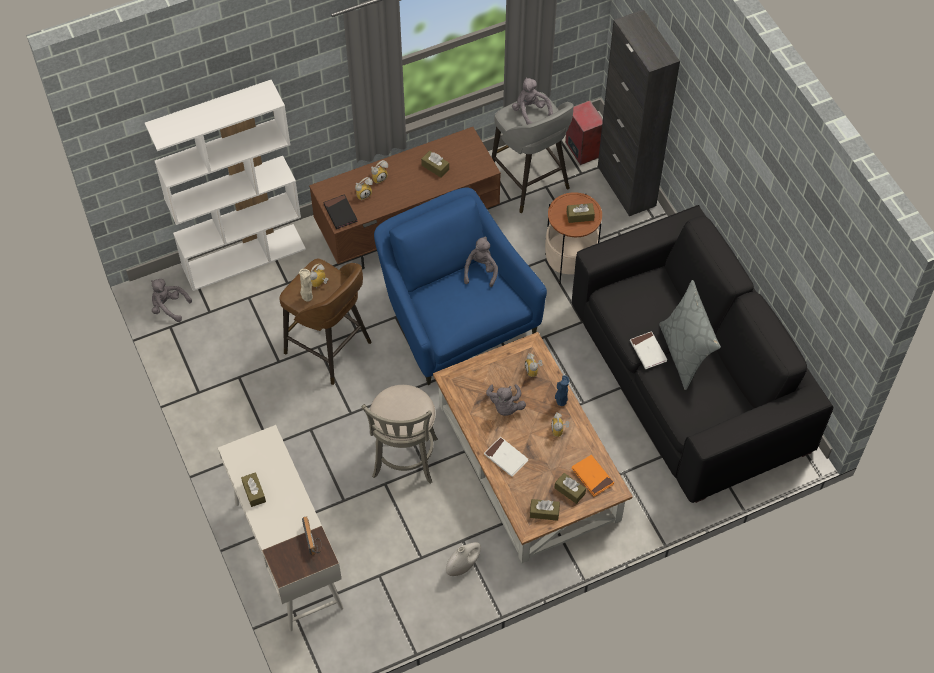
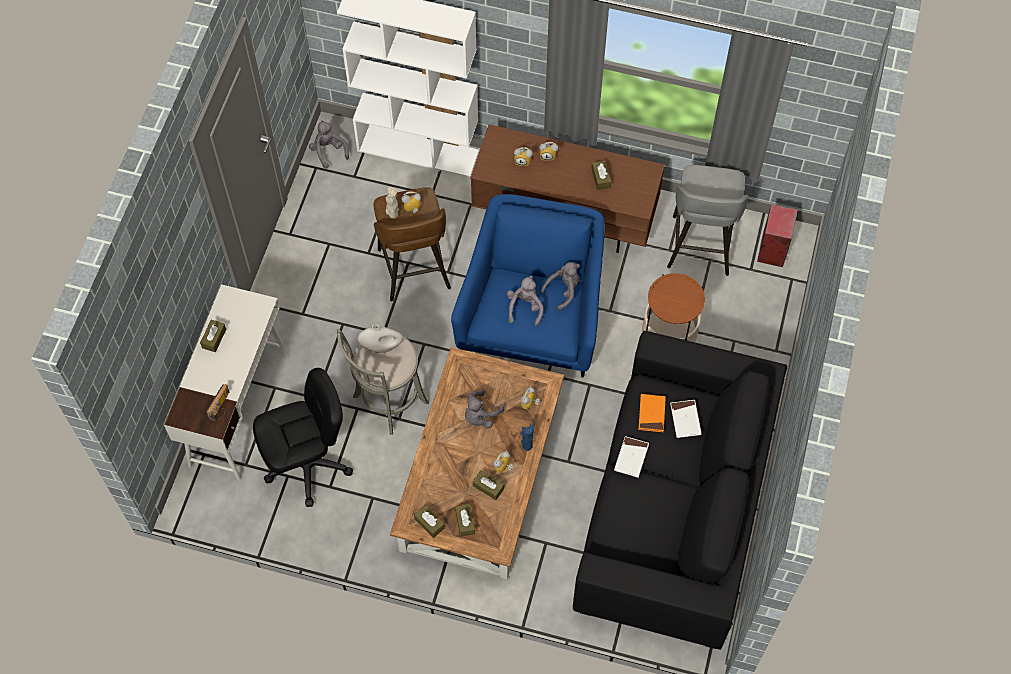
camera: 40 degrees right, 5 degrees up
black book [323,194,358,229] -> none
white vase [446,542,481,576] -> white vase moved to [358,324,403,353]
white book [484,437,528,477] -> white book moved to [670,400,701,438]
grey plush toy [512,77,553,125] -> grey plush toy moved to [507,276,544,327]
brown tissue box [567,203,595,223] -> brown tissue box moved to [473,470,504,500]
orange book [571,455,614,496] -> orange book moved to [639,394,666,432]
black cabinet [598,10,680,216] -> none
grey pillow [659,280,721,390] -> none
none -> black office chair [253,368,353,507]

